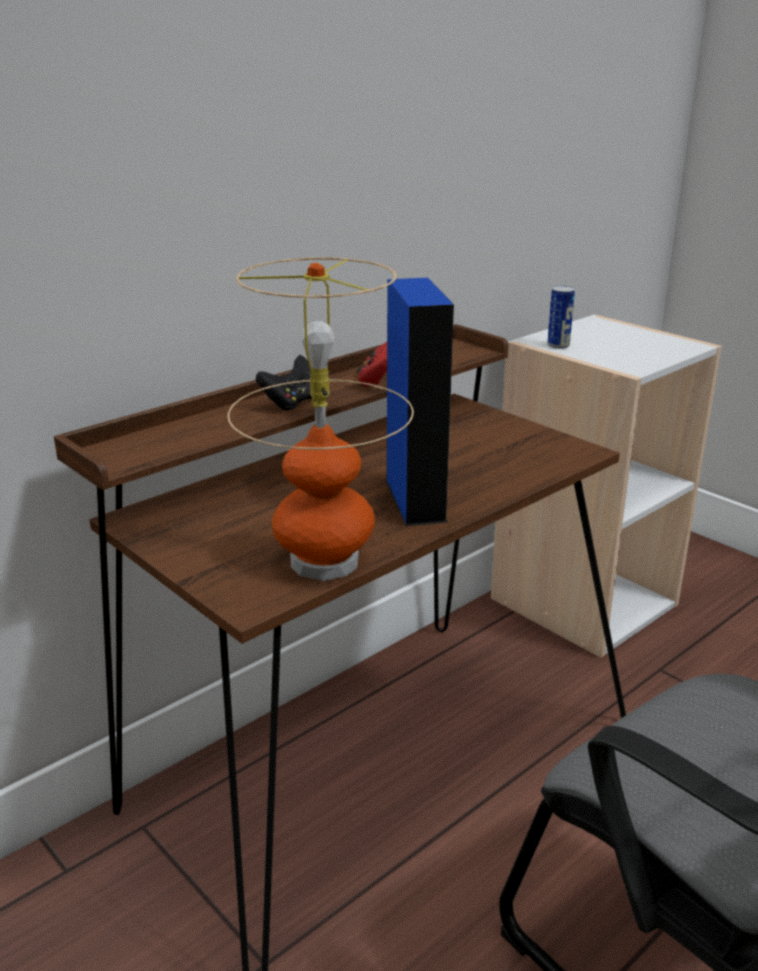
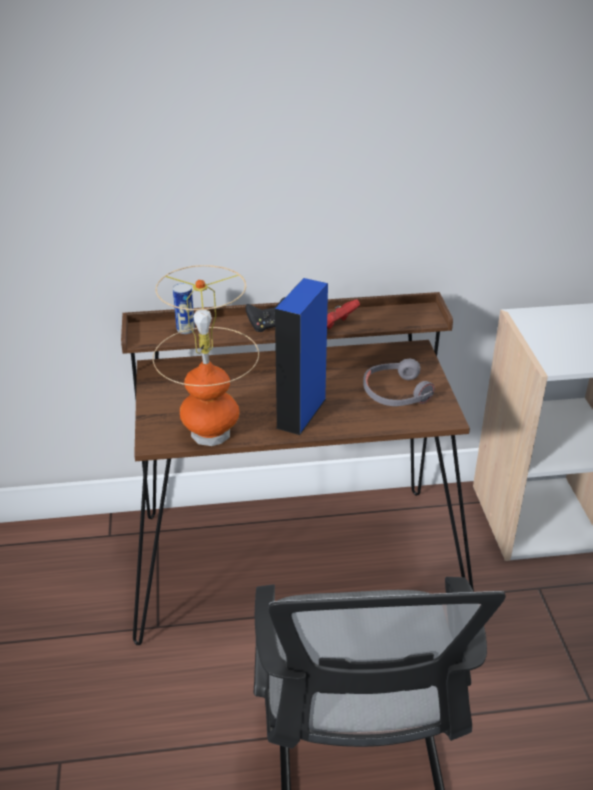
camera: 35 degrees right, 10 degrees up
can [547,286,575,349] -> can moved to [173,283,195,334]
none -> grey headphones [363,358,435,406]

